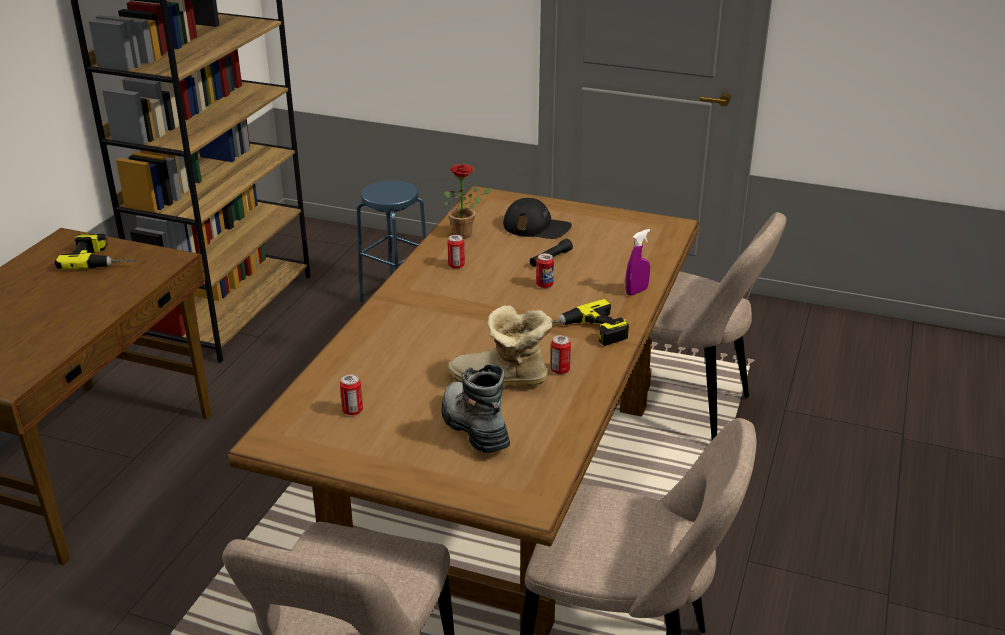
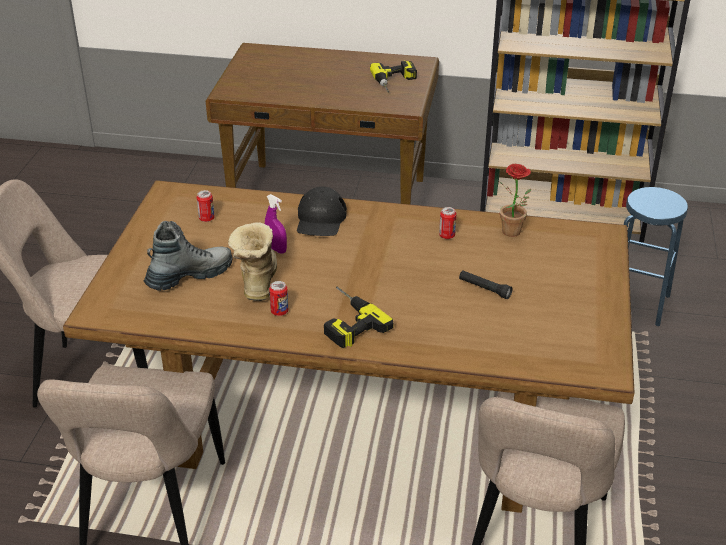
camera: 80 degrees right, 5 degrees up
black cap [503,198,572,239] -> black cap moved to [297,187,347,236]
can [536,253,554,288] -> none
purple spray bottle [626,229,650,296] -> purple spray bottle moved to [265,194,287,254]

